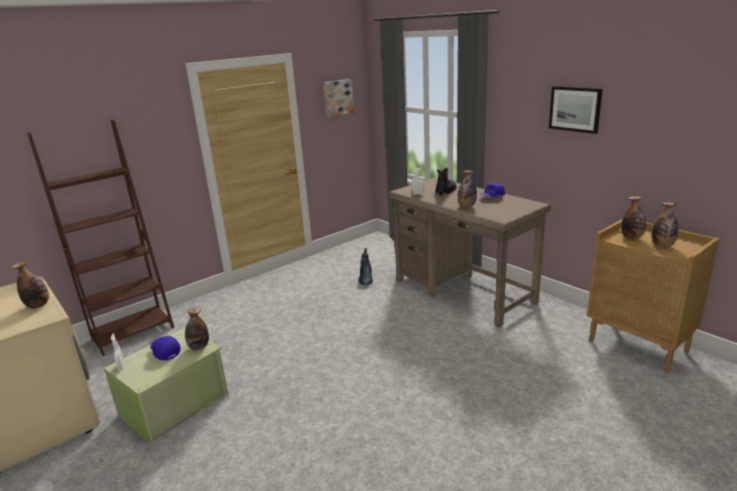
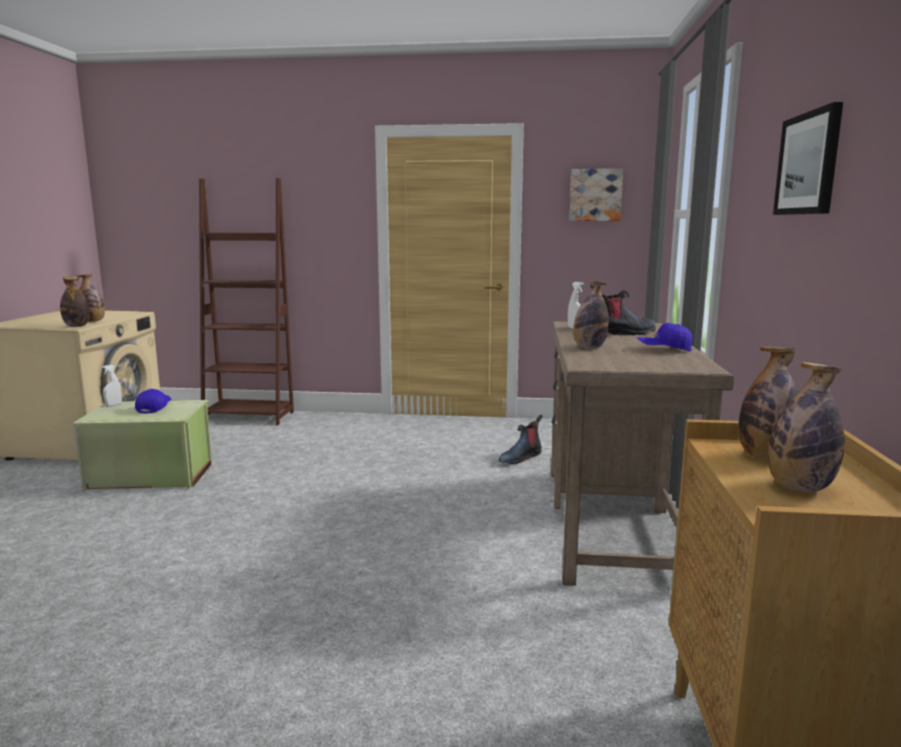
camera: 45 degrees right, 10 degrees down
bottle [185,307,209,350] -> bottle moved to [60,276,90,327]

